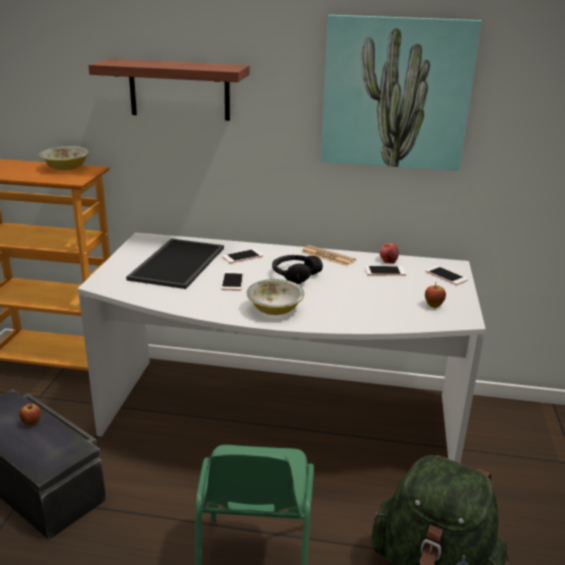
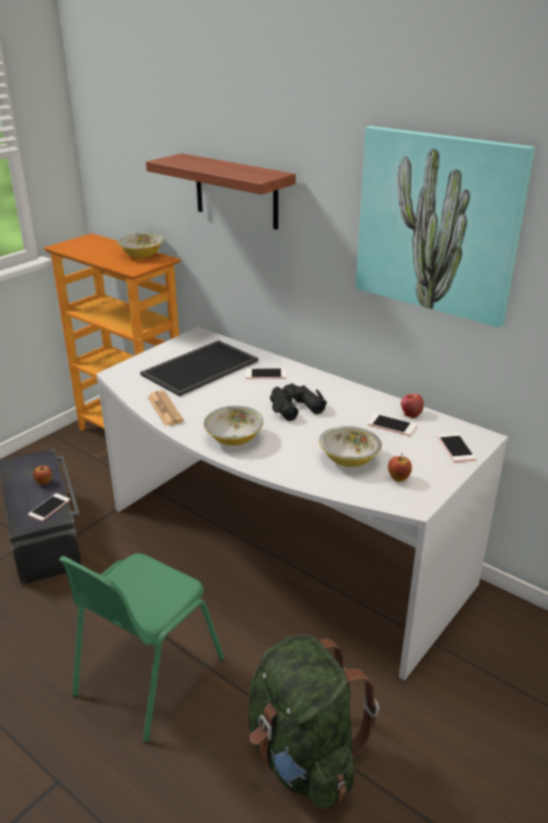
camera: 30 degrees right, 5 degrees up
phone [221,271,244,291] -> phone moved to [28,493,70,521]
black headphones [272,255,323,284] -> black binoculars [270,383,327,421]
newspaper [302,245,356,266] -> newspaper moved to [148,391,184,426]
none -> bowl [319,426,382,467]

